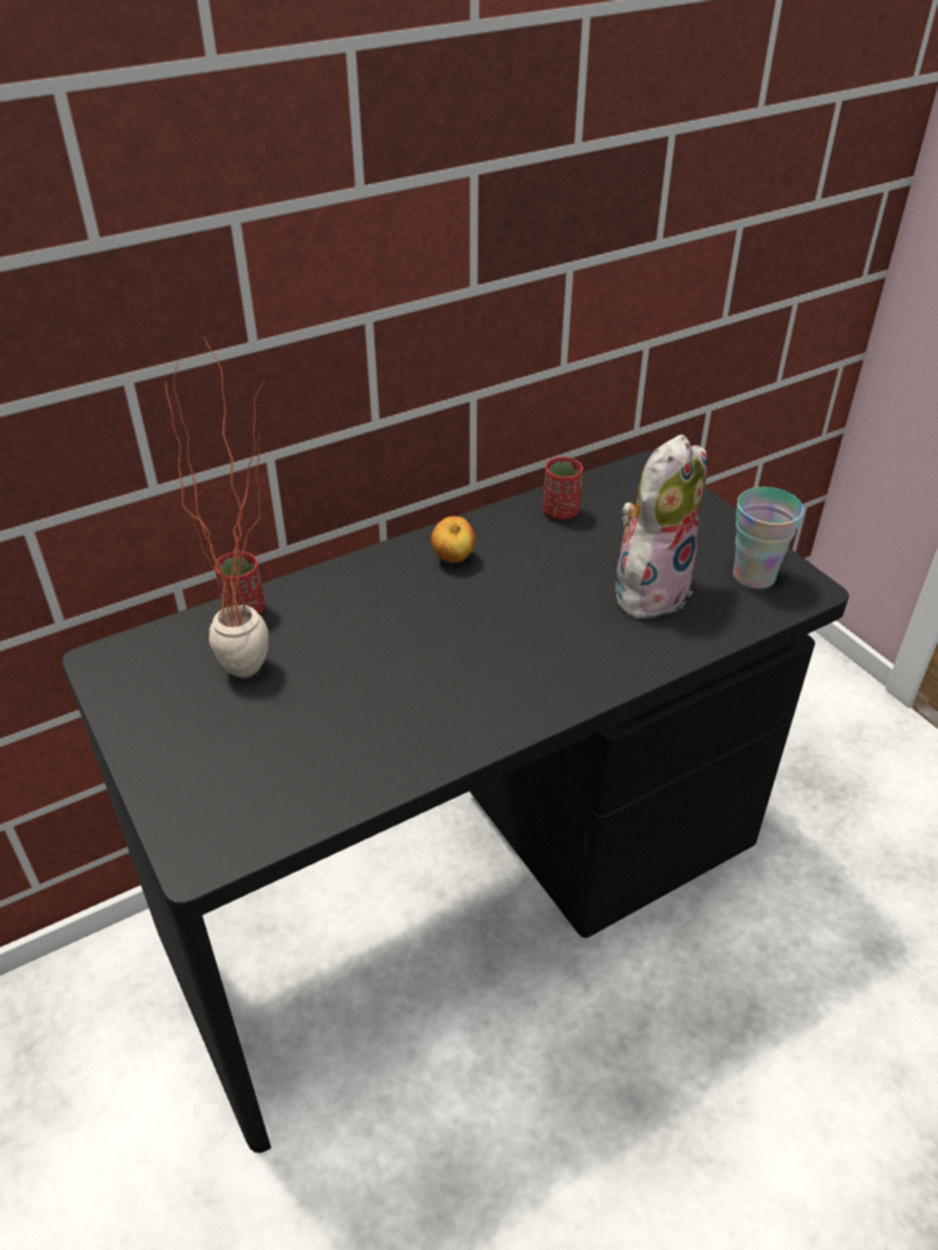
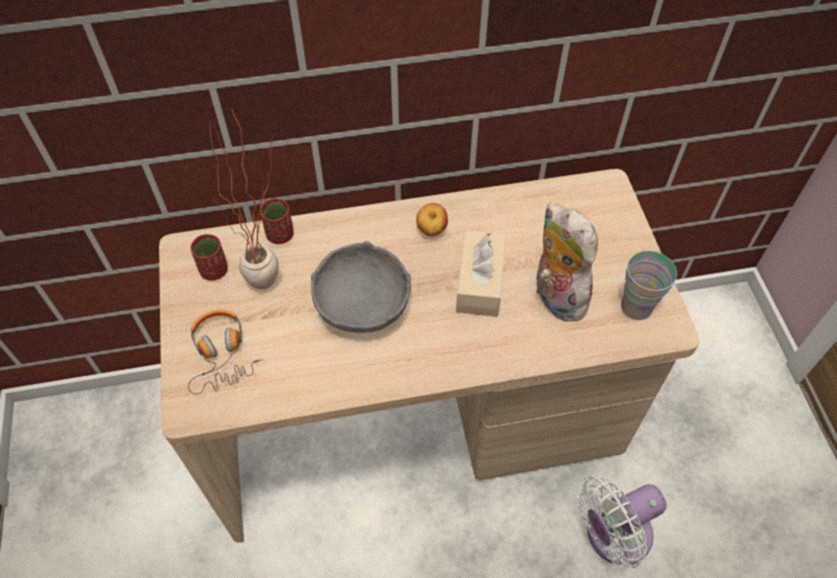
camera: 20 degrees right, 15 degrees up
black desk [62,451,849,1153] -> beige desk [159,169,699,543]
red cup [543,457,583,520] -> red cup moved to [190,234,228,280]
plush toy [615,434,708,620] -> plush toy turned 90 degrees counterclockwise [536,203,598,322]
none -> headphones [188,310,263,395]
none -> grey bowl [311,241,411,333]
none -> beige tissue box [456,230,506,317]
none -> white fan [578,475,667,569]

